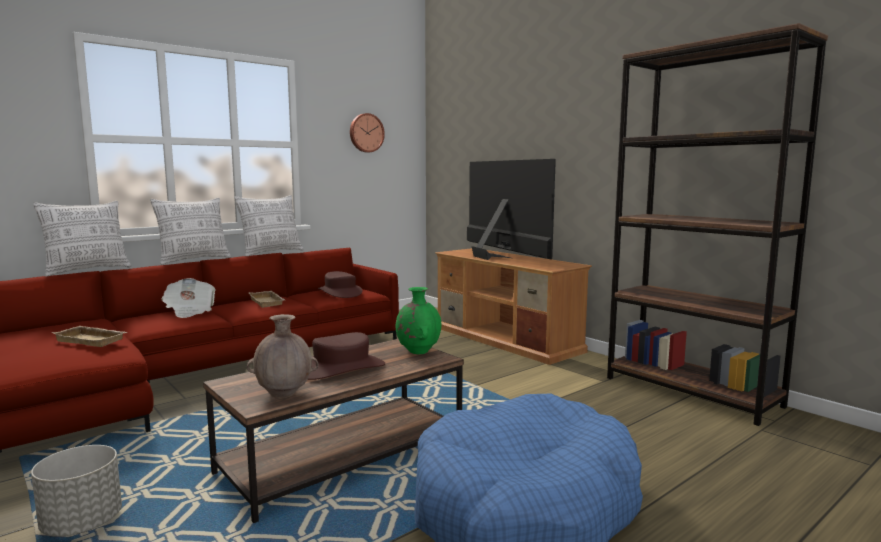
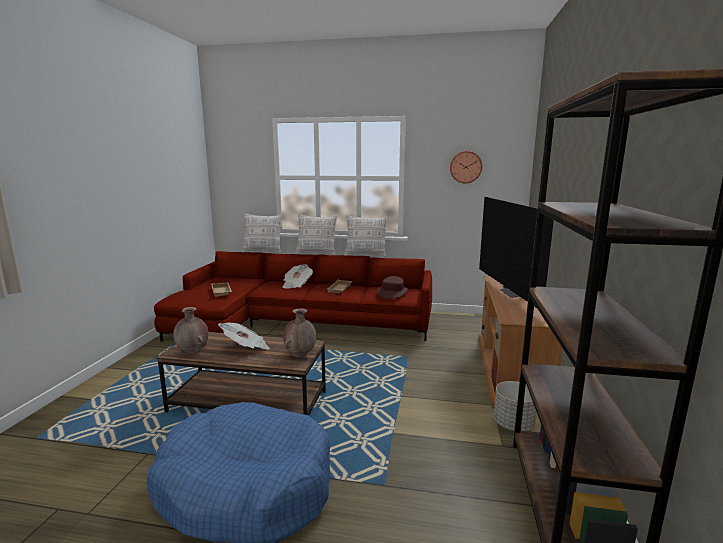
camera: 50 degrees right, 5 degrees up
grey planter [31,445,122,536] -> grey planter moved to [494,381,537,431]
brown hat [307,332,385,380] -> newspaper [218,323,270,349]
green vase [396,287,441,354] -> brown vase [283,309,316,357]
television [467,159,556,260] -> television turned 150 degrees clockwise [479,197,554,308]

